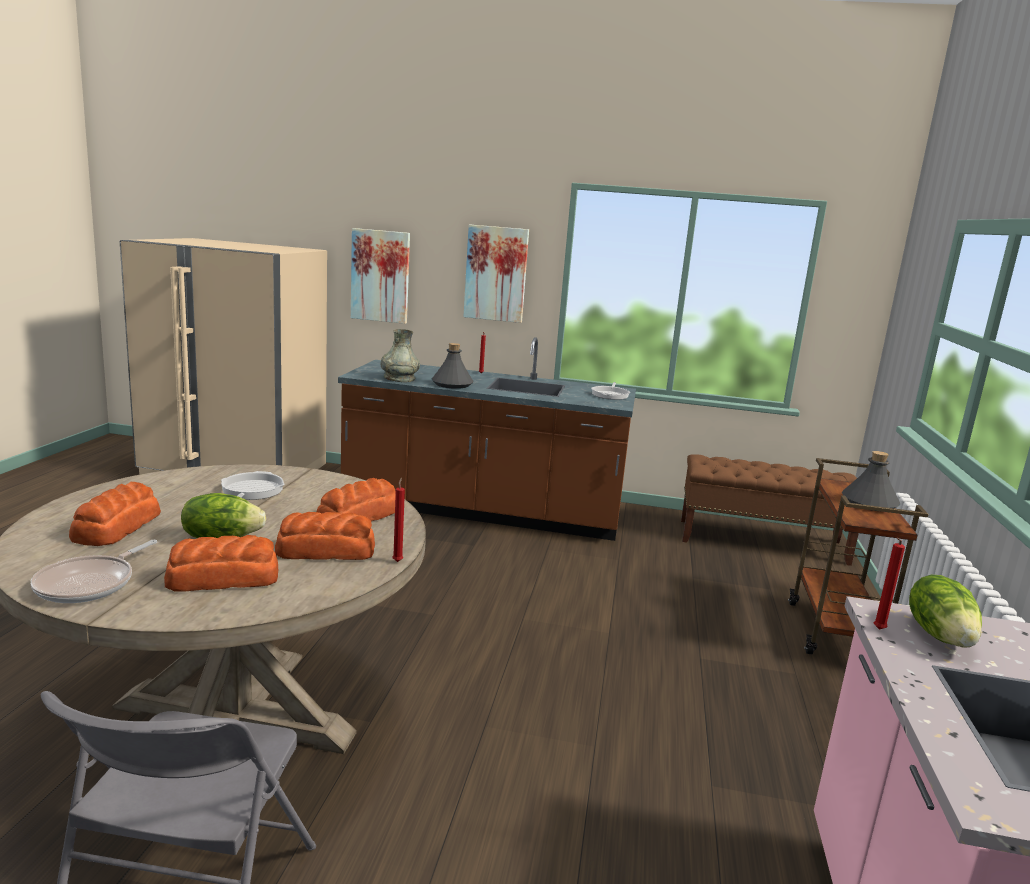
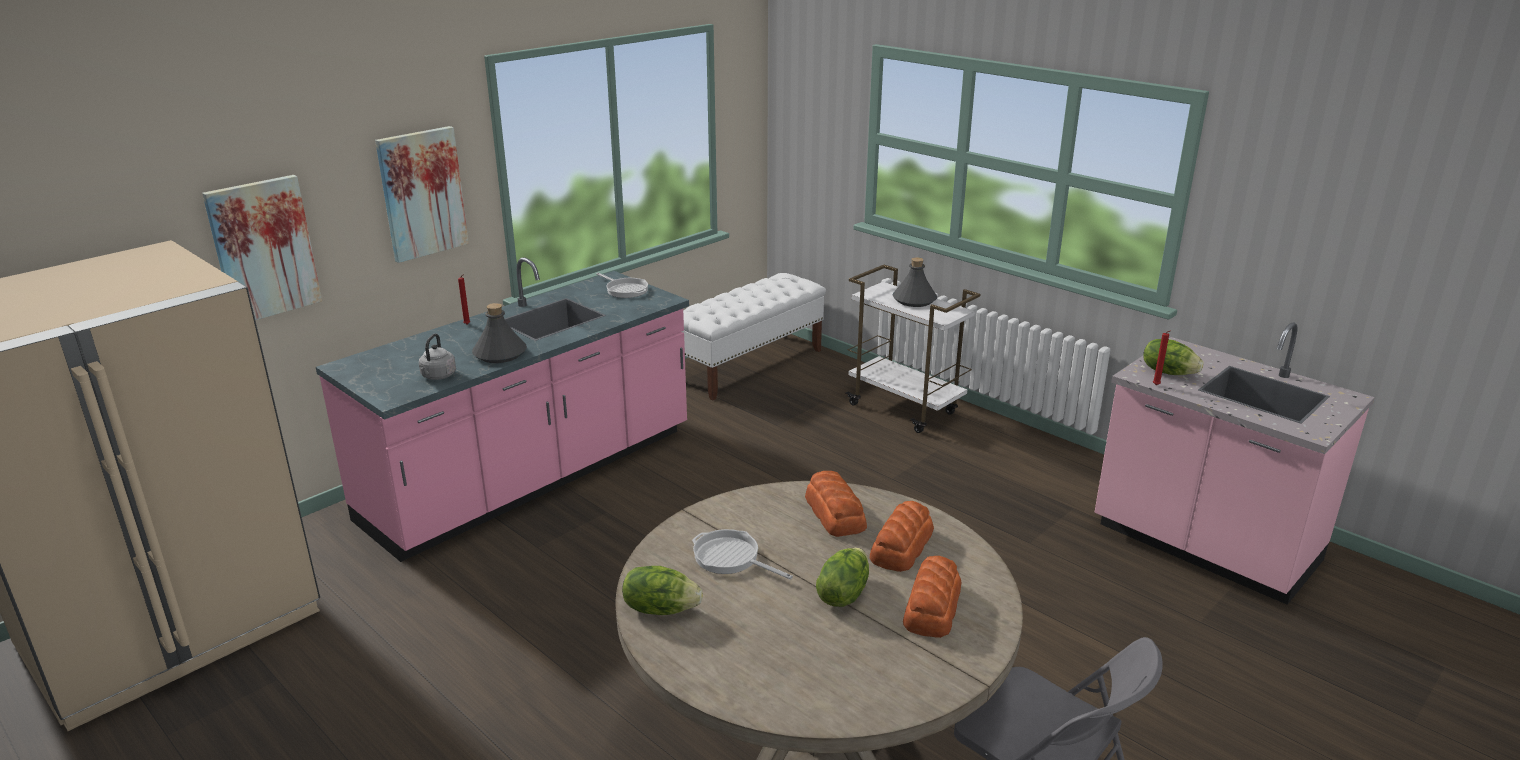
camera: 55 degrees left, 10 degrees up
frying pan [31,540,157,603] -> none
bread [69,482,161,546] -> none
brown counter [338,337,636,541] -> pink counter [316,257,689,562]
grey vase [380,329,420,382] -> grey kettle [419,333,456,380]
red candle [392,478,405,562] -> none
brown bench [681,454,859,566] -> white bench [682,273,826,400]
brown cart [788,458,928,654] -> white cart [846,265,981,433]
none -> lettuce [622,566,703,615]

